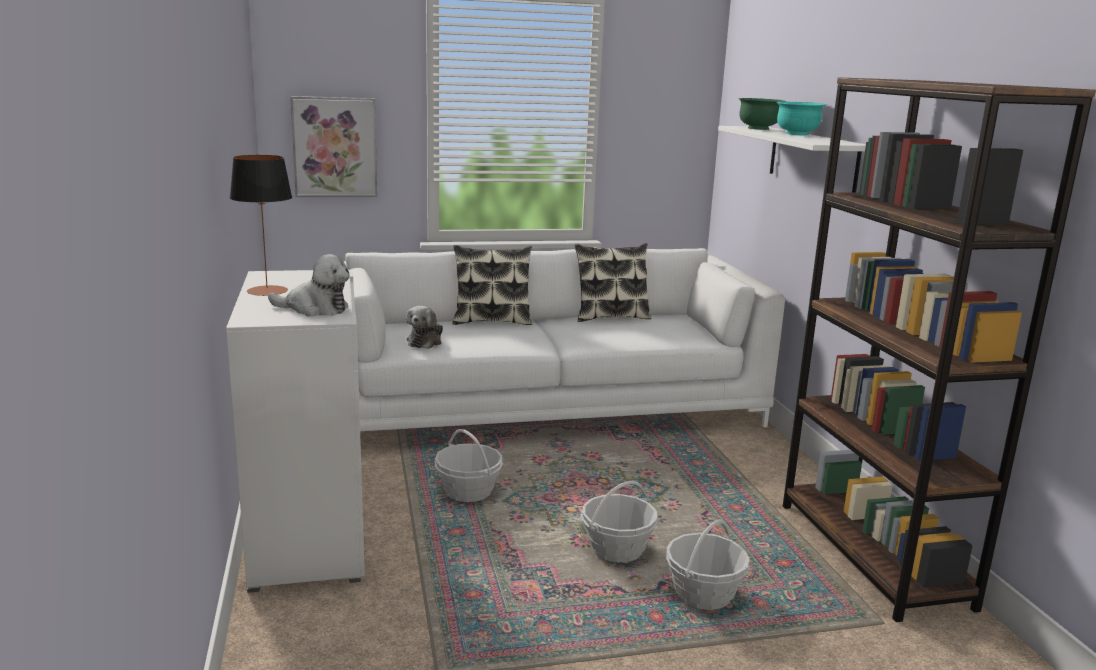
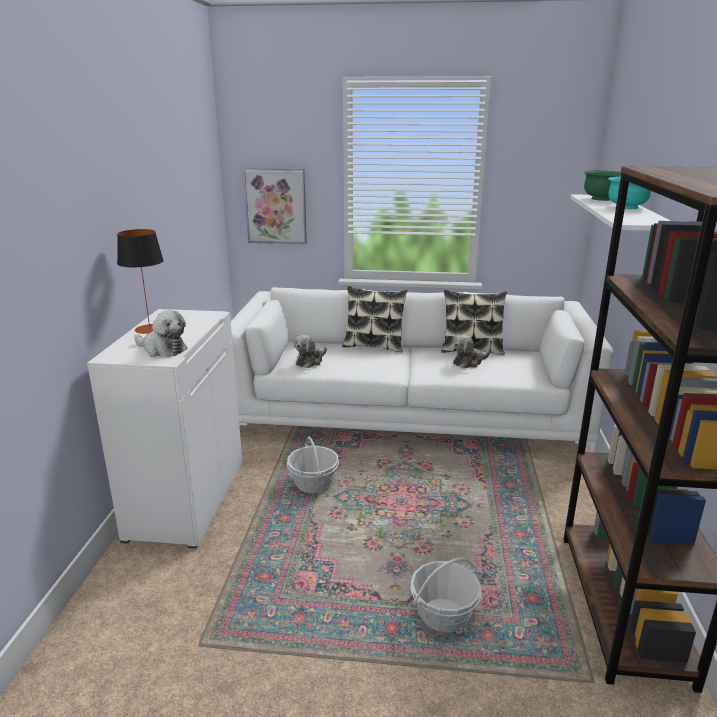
camera: 20 degrees right, 5 degrees up
basket [581,481,657,562] -> none
none -> plush toy [453,335,490,368]

